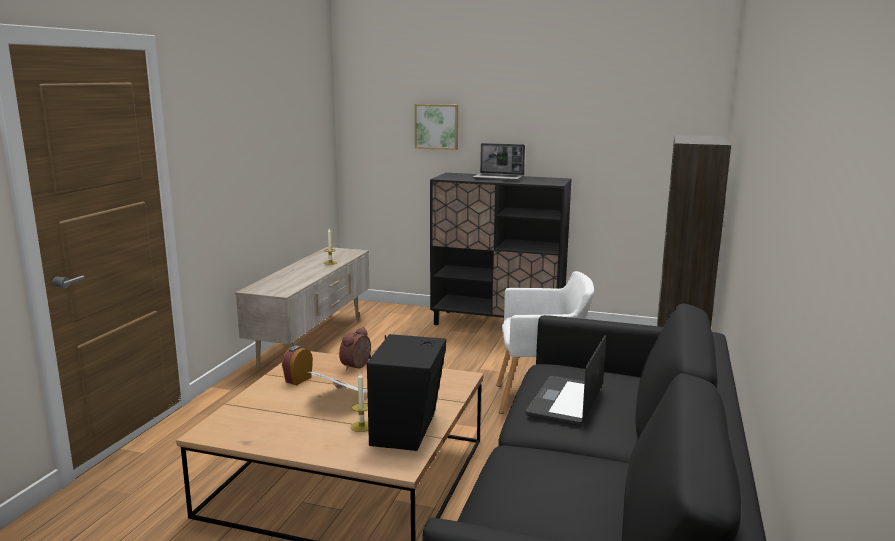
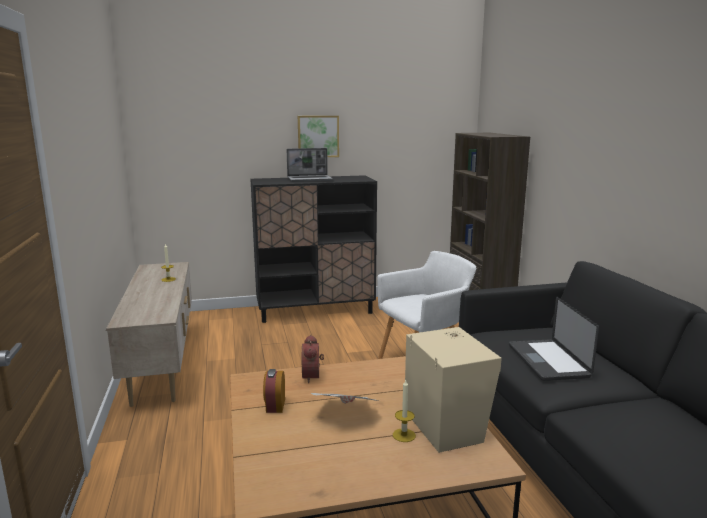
camera: 30 degrees left, 0 degrees up
black speaker [367,334,446,451] -> beige speaker [405,327,502,453]
picture [415,104,458,150] -> picture moved to [298,116,339,157]

